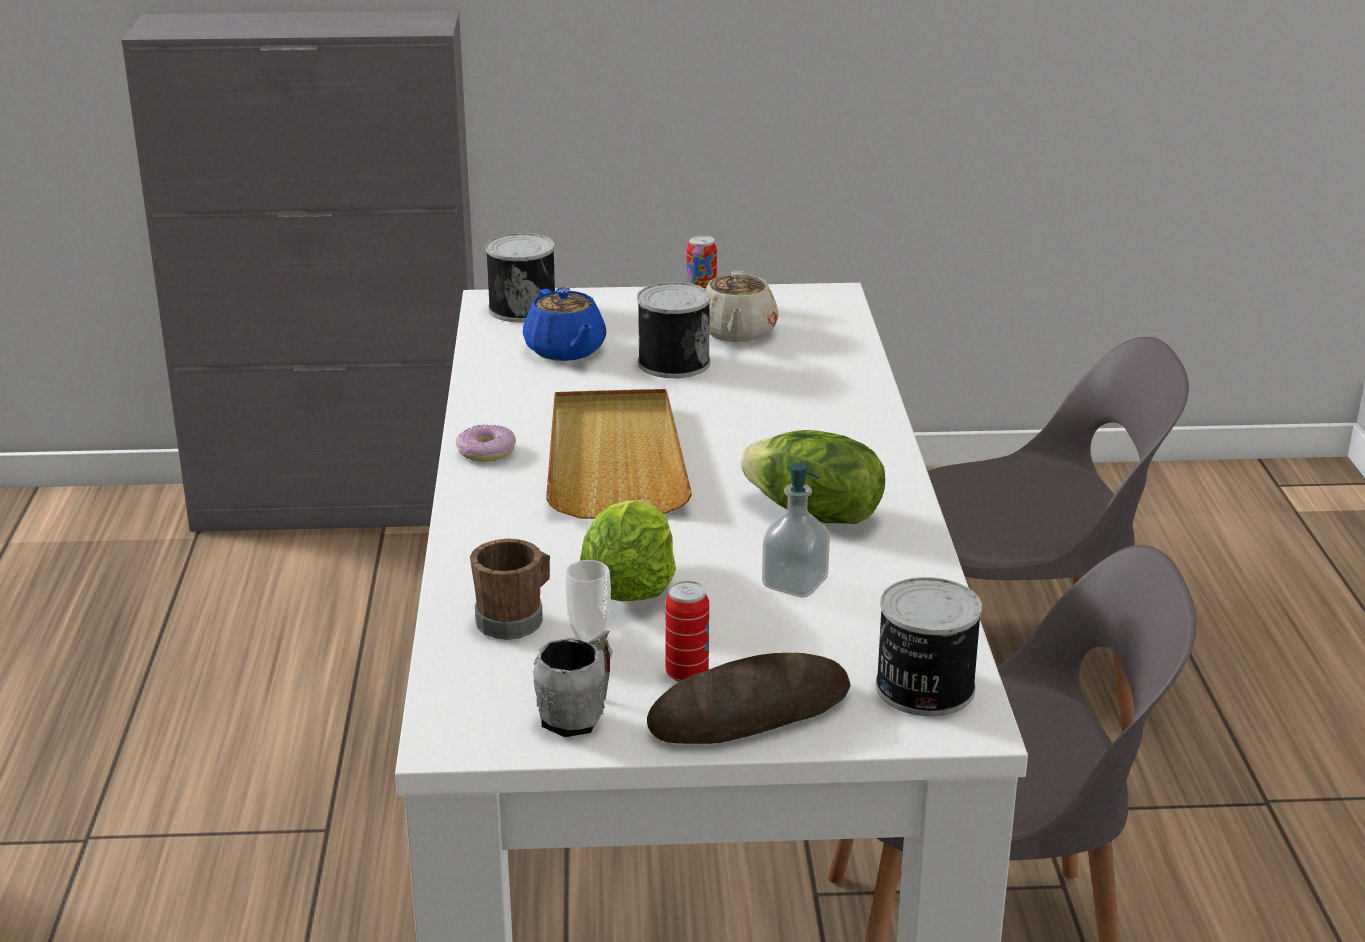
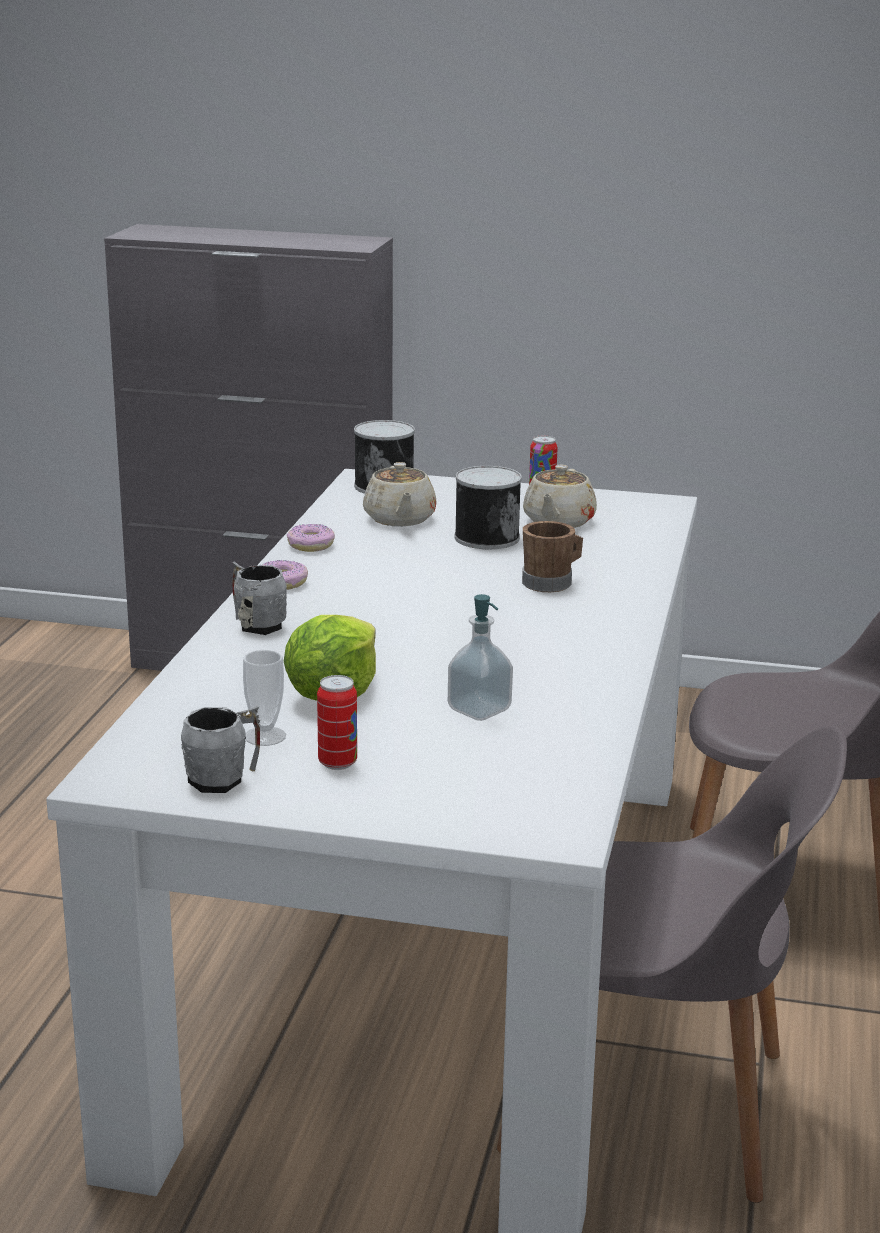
camera: 15 degrees right, 5 degrees down
brown mug [470,538,550,640] -> brown mug moved to [522,521,583,592]
blue teapot [523,287,607,361] -> beige teapot [363,462,437,526]
beige tray [546,389,692,519] -> none
bread [647,653,851,744] -> none
lettuce [741,430,885,524] -> none
can [876,577,982,716] -> none
none -> grey mug [232,561,287,635]
none -> donut [287,524,335,552]

